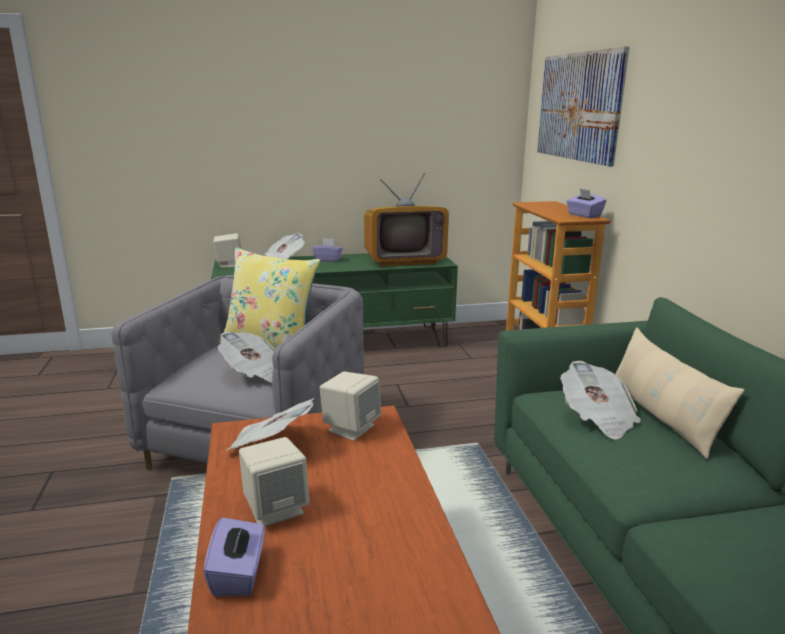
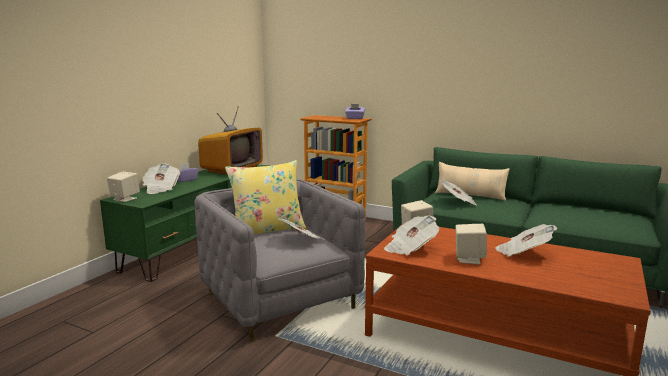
camera: 50 degrees left, 5 degrees down
purple tissue box [203,517,265,596] -> none
picture [537,46,629,167] -> none
none -> newspaper [495,224,557,257]

